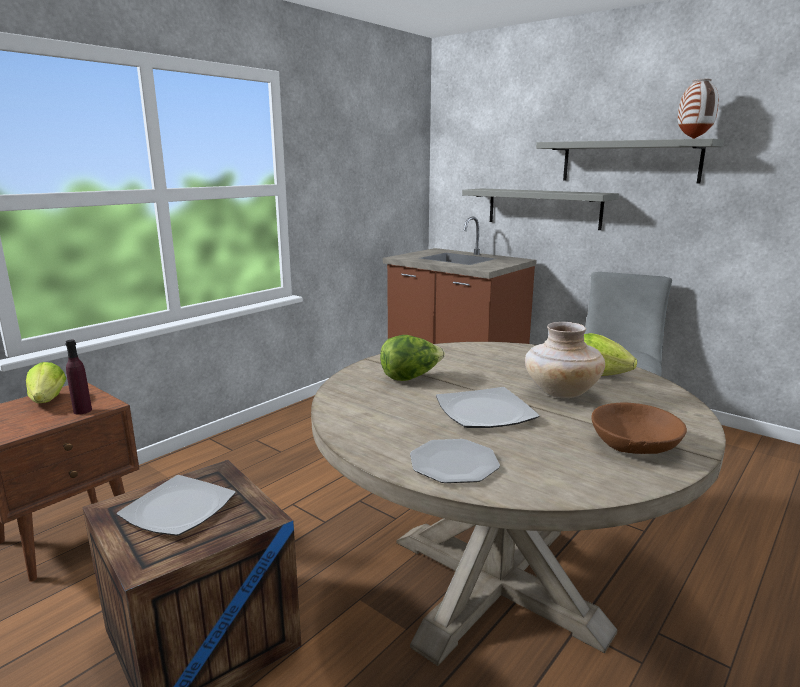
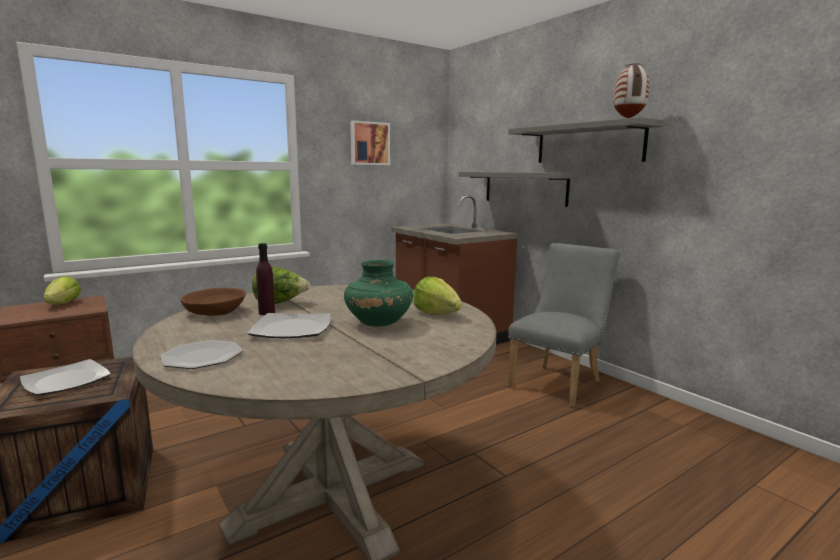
camera: 15 degrees right, 5 degrees down
purple bottle [65,340,92,415] -> purple bottle moved to [256,243,275,315]
beige vase [525,322,605,398] -> green vase [344,260,413,327]
brown bowl [591,402,687,454] -> brown bowl moved to [180,288,246,316]
none -> picture [350,120,390,165]

